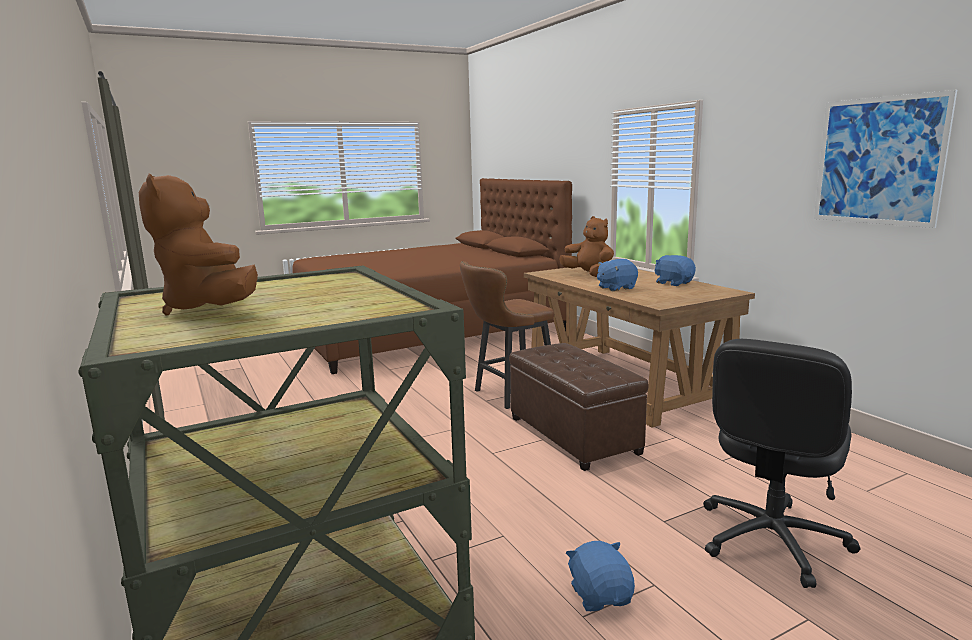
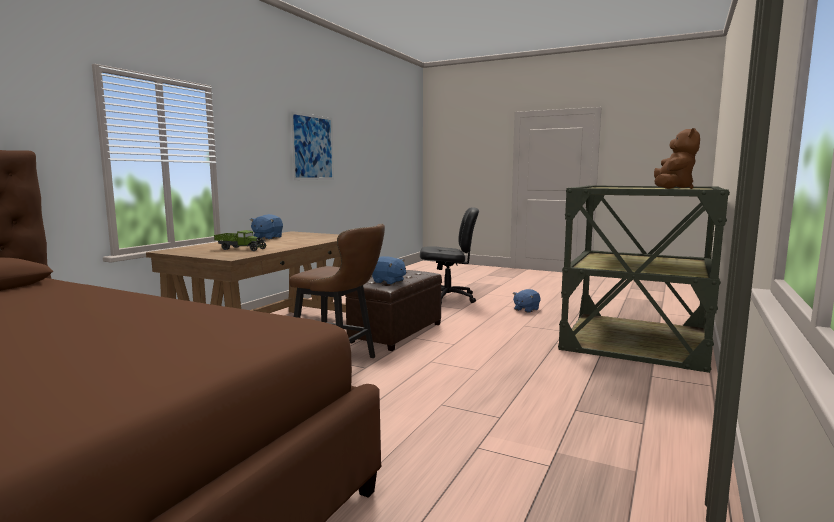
camera: 125 degrees left, 5 degrees down
brown plush toy [559,216,614,277] -> toy truck [214,230,267,251]
blue plush toy [597,259,638,291] -> blue plush toy moved to [372,256,406,285]

